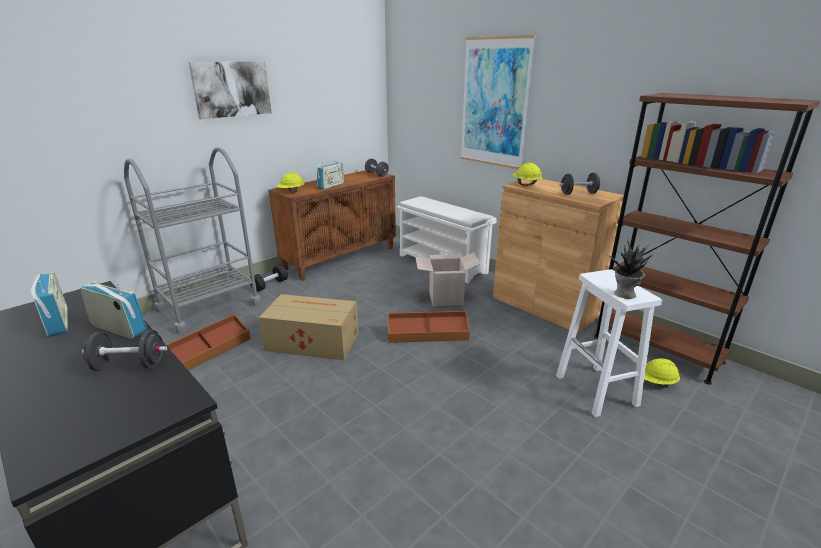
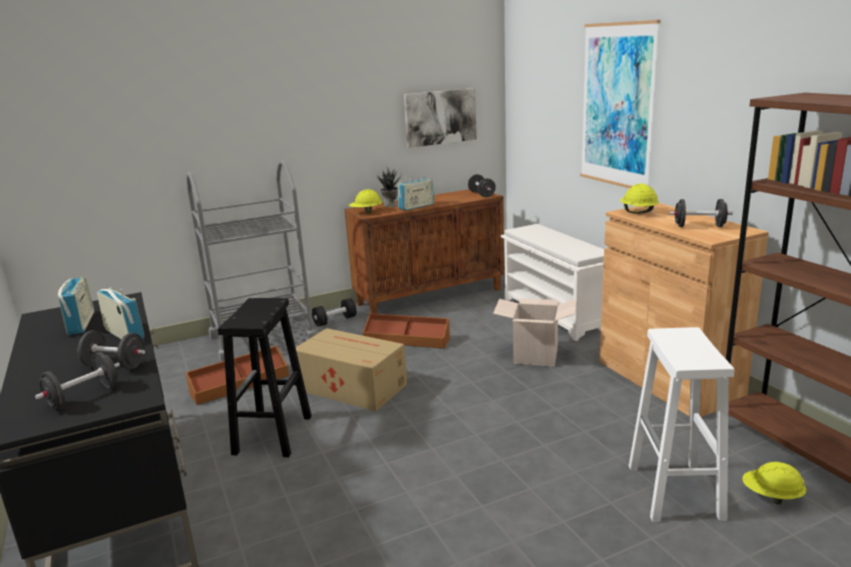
camera: 20 degrees right, 5 degrees down
picture [189,61,271,119] -> picture moved to [404,88,477,148]
brown storage box [388,311,470,343] -> brown storage box moved to [363,313,450,349]
potted plant [607,241,653,299] -> potted plant moved to [377,166,402,207]
none -> black dumbbell [35,352,120,410]
none -> black stool [218,298,312,457]

